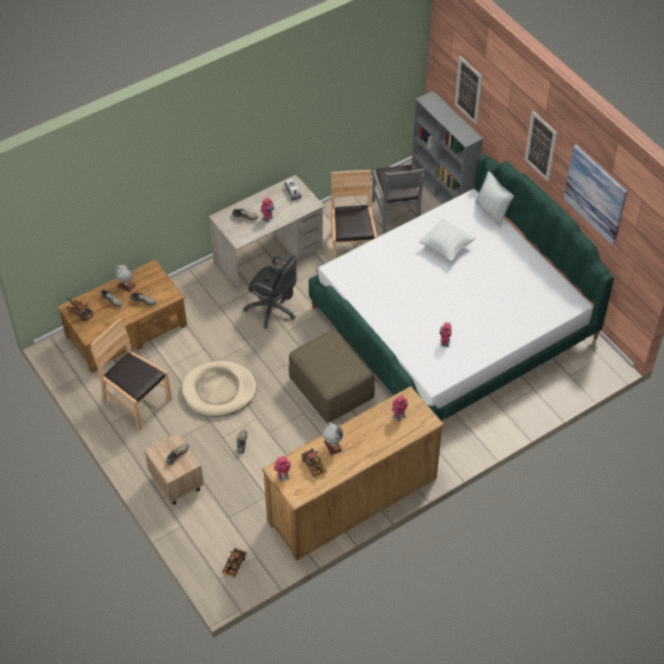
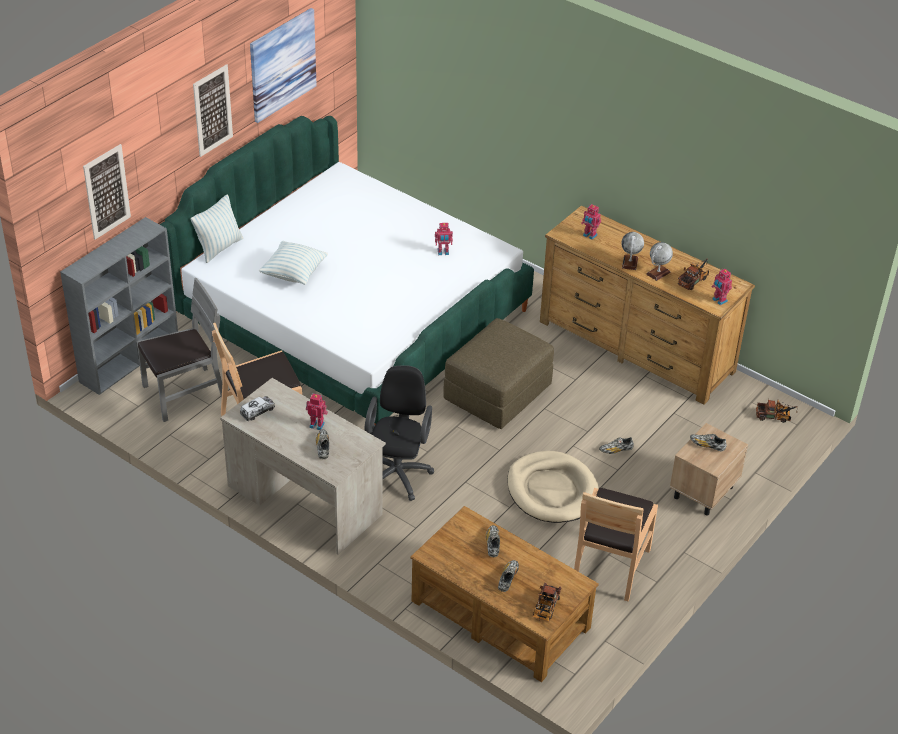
camera: 110 degrees left, 10 degrees down
globe [115,265,136,292] -> globe moved to [621,232,644,270]

